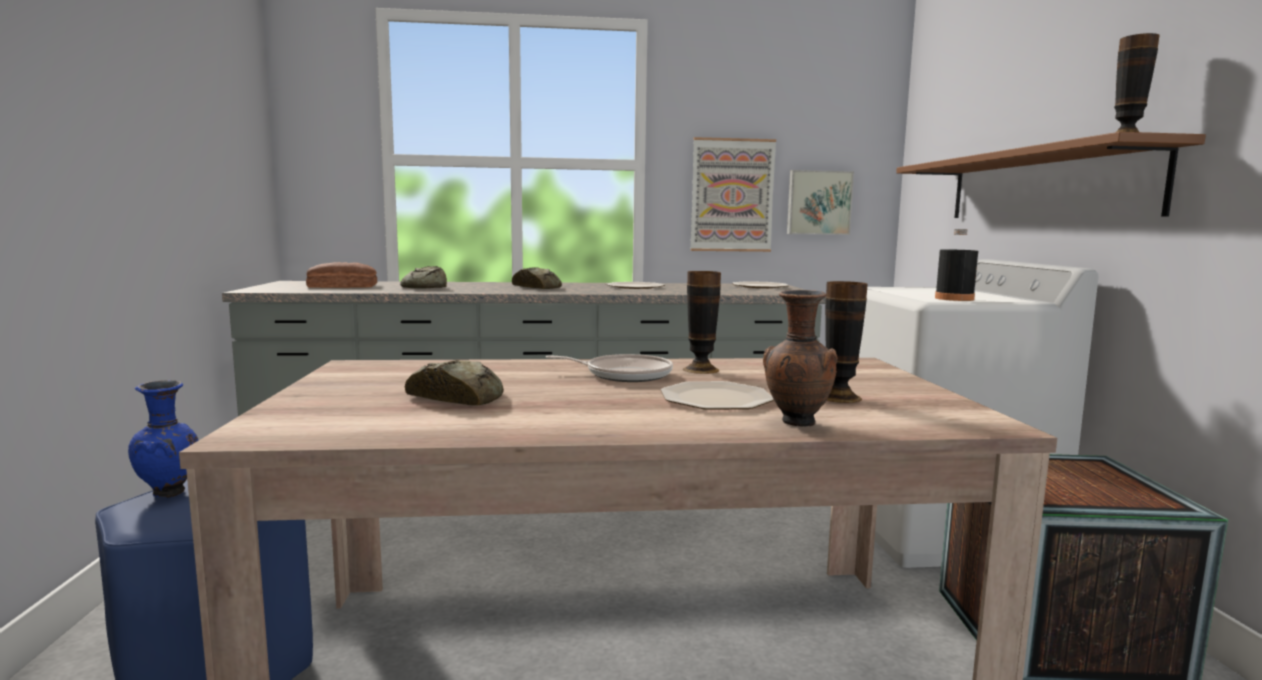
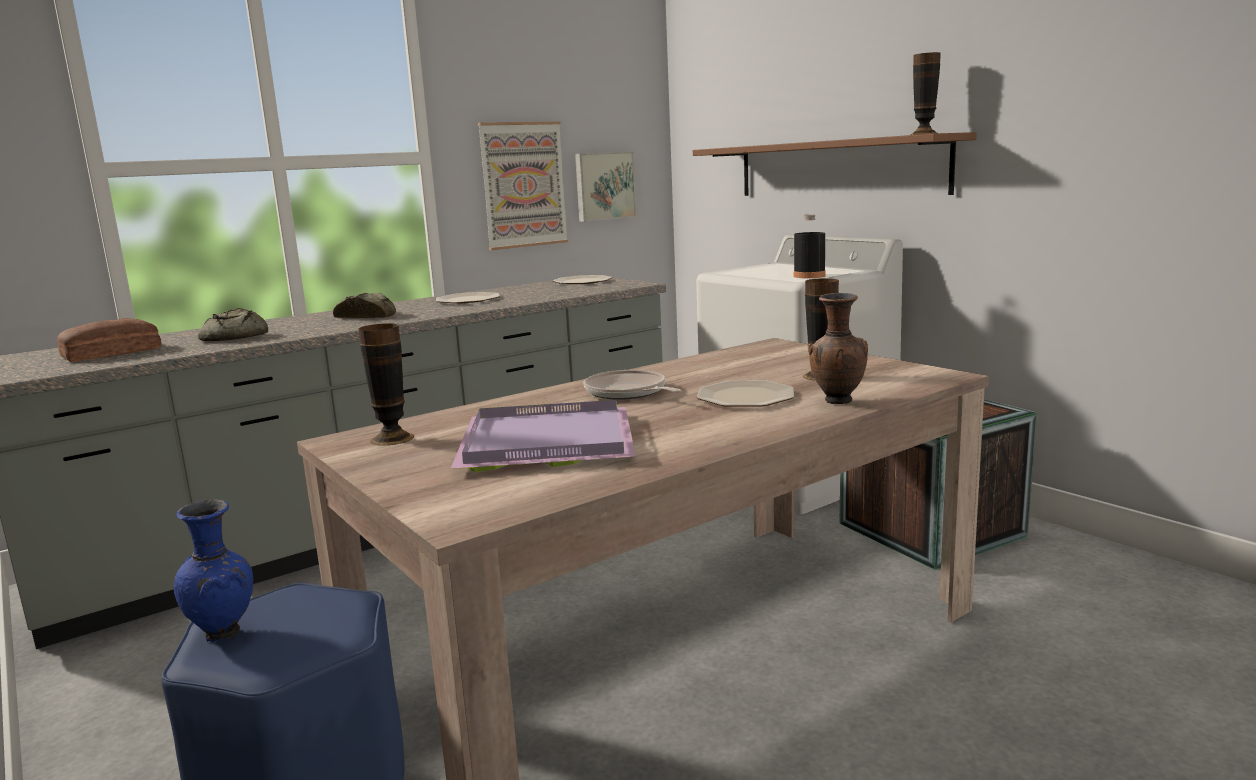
camera: 30 degrees left, 5 degrees up
bread [405,360,504,406] -> purple tray [451,400,636,472]
frying pan [546,354,673,382] -> frying pan turned 105 degrees counterclockwise [583,370,682,400]
vase [683,271,721,374] -> vase moved to [358,323,414,446]

